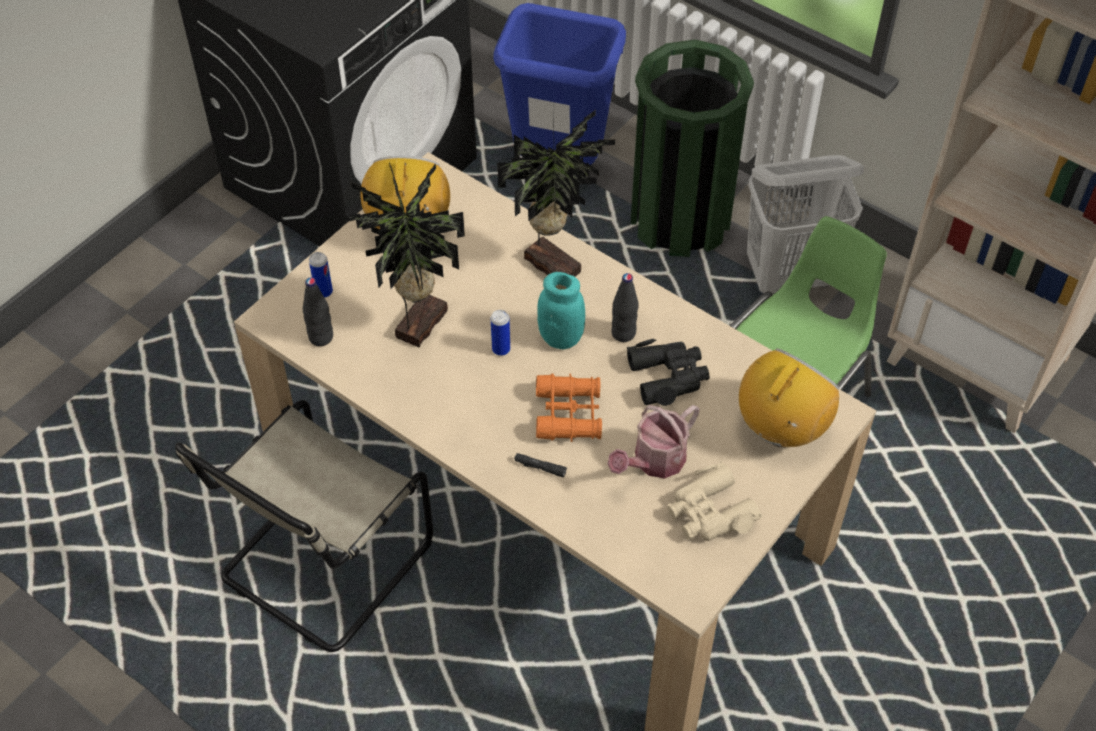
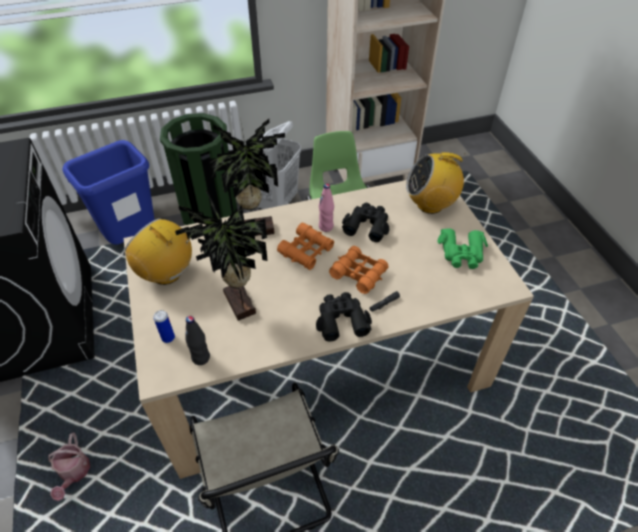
camera: 55 degrees left, 5 degrees down
can [491,310,510,356] -> none
turquoise jar [537,272,585,350] -> orange binoculars [277,223,334,270]
watering can [608,405,700,479] -> watering can moved to [48,433,90,501]
black bottle [611,273,639,342] -> pink bottle [319,184,334,232]
beige binoculars [667,461,762,541] -> green binoculars [438,228,488,269]
radio [739,348,839,447] -> radio turned 75 degrees counterclockwise [406,152,465,214]
none -> black binoculars [316,292,372,341]

